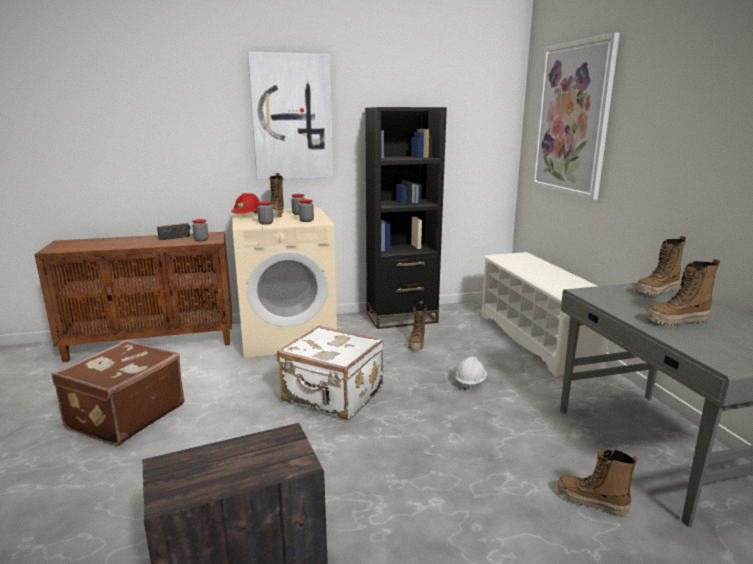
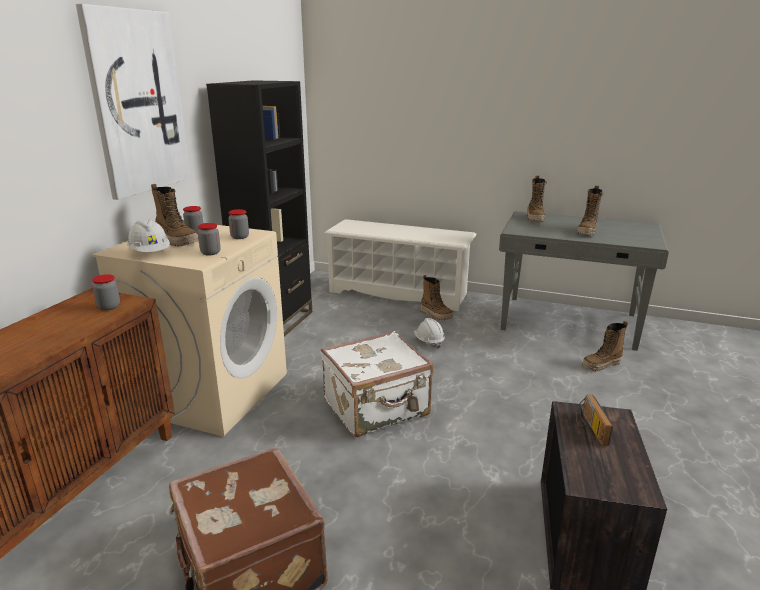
camera: 55 degrees left, 5 degrees up
radio [157,223,190,240] -> radio moved to [576,395,613,446]
red hard hat [231,193,260,214] -> white hard hat [127,219,170,252]
boot [408,301,427,349] -> boot moved to [420,275,453,321]
picture [532,32,620,200] -> none

